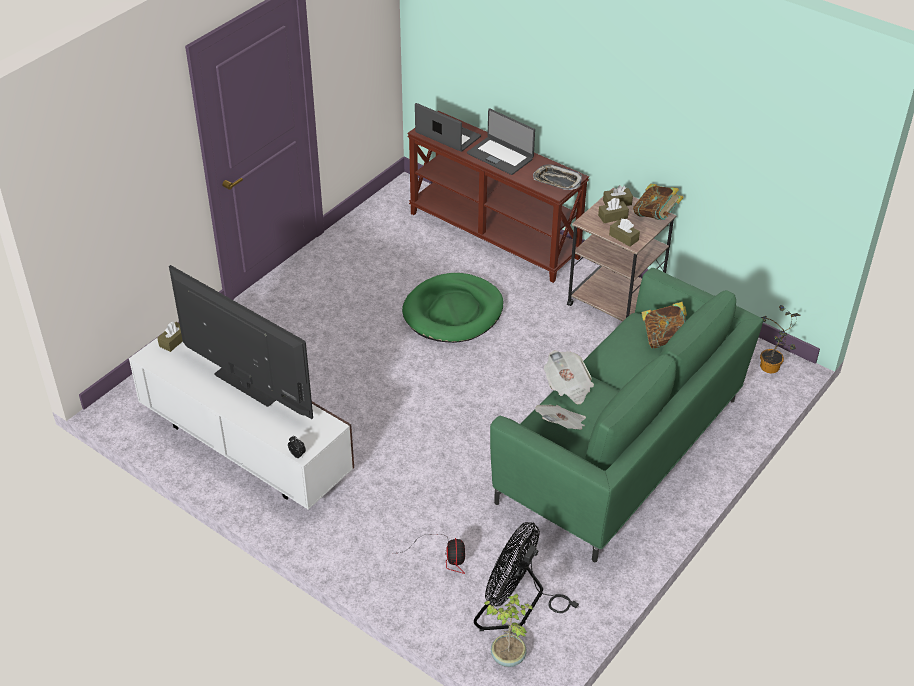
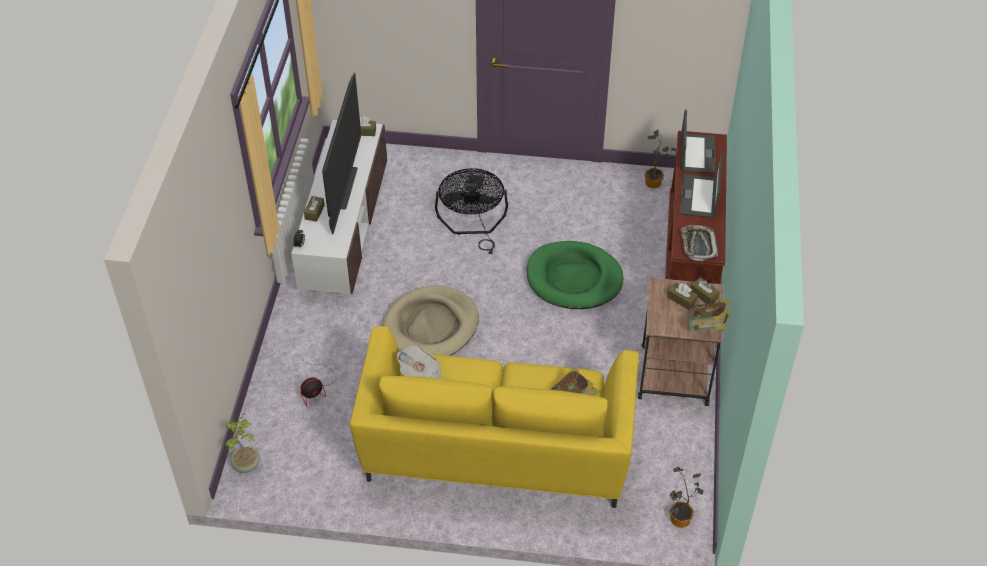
camera: 60 degrees right, 5 degrees up
black fan [474,522,579,631] -> black fan moved to [435,168,508,254]
green sofa [490,268,763,562] -> yellow sofa [350,326,639,508]
newspaper [544,350,594,404] -> none
brown tissue box [609,219,640,247] -> brown tissue box moved to [304,196,325,222]
none -> beige dog bed [382,285,479,356]
none -> potted plant [645,130,677,188]

